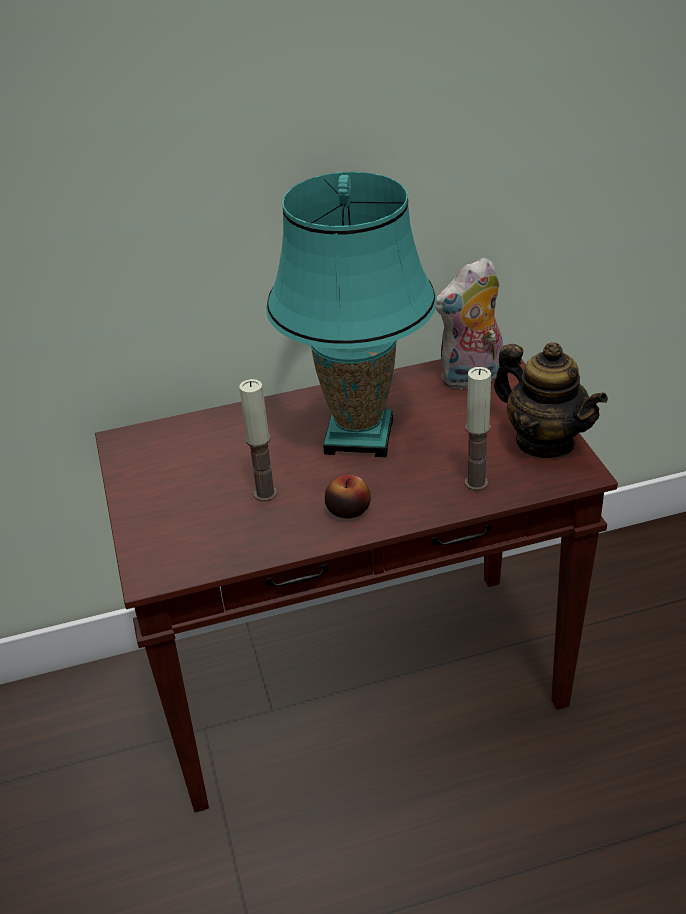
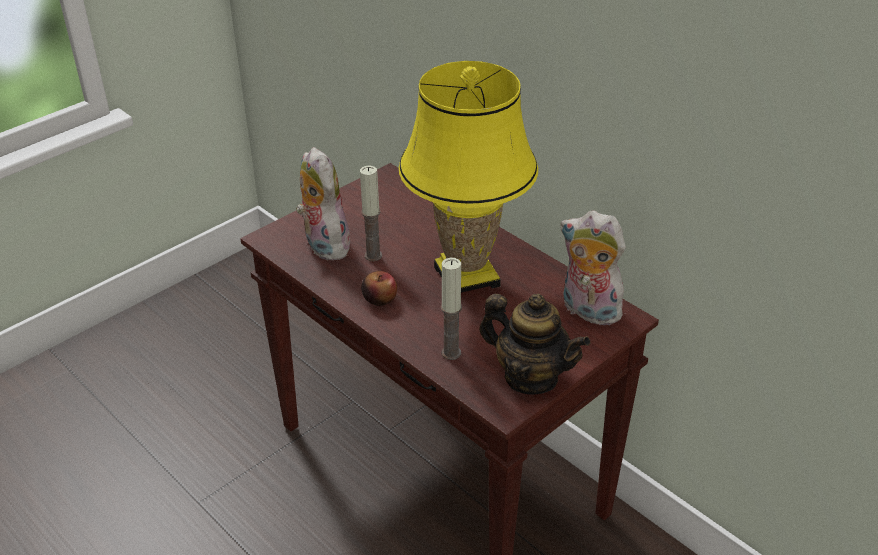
camera: 60 degrees right, 0 degrees up
turquoise table lamp [266,172,437,457] -> yellow table lamp [399,61,538,293]
teapot [494,342,608,458] -> teapot turned 75 degrees counterclockwise [479,294,590,395]
none -> plush toy [296,147,350,260]

